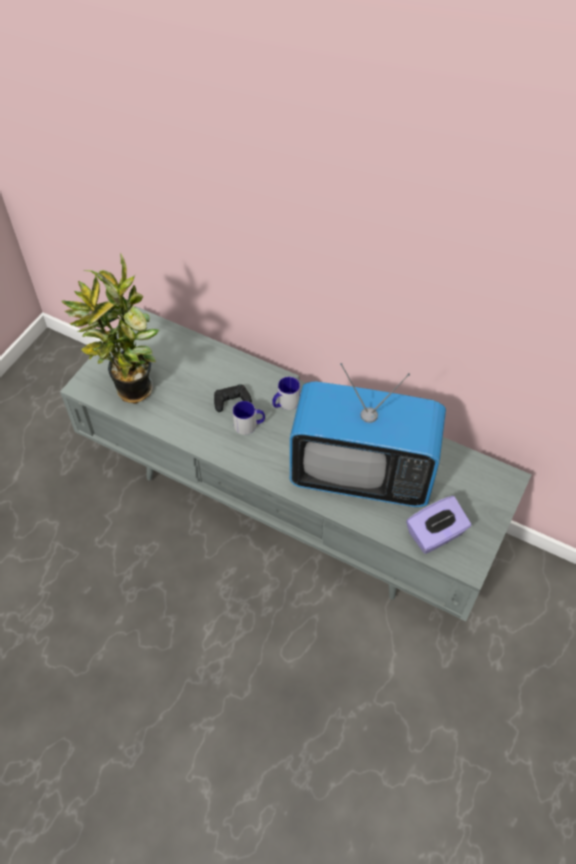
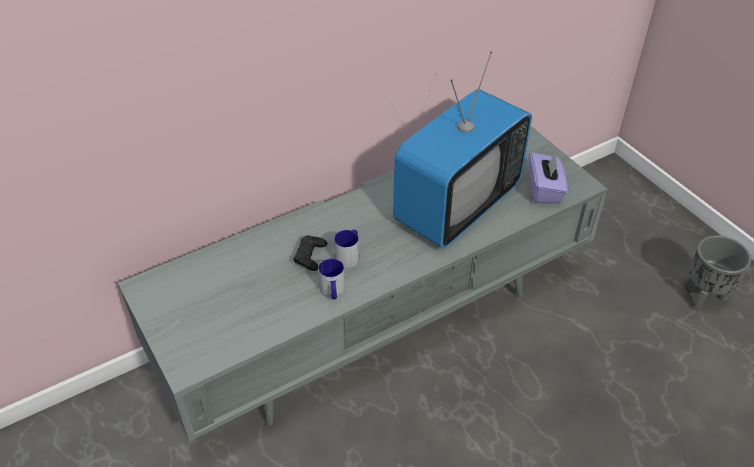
camera: 60 degrees left, 10 degrees down
potted plant [62,252,159,404] -> none
mug [272,377,300,410] -> mug moved to [318,258,345,299]
none -> grey planter [688,235,751,312]

